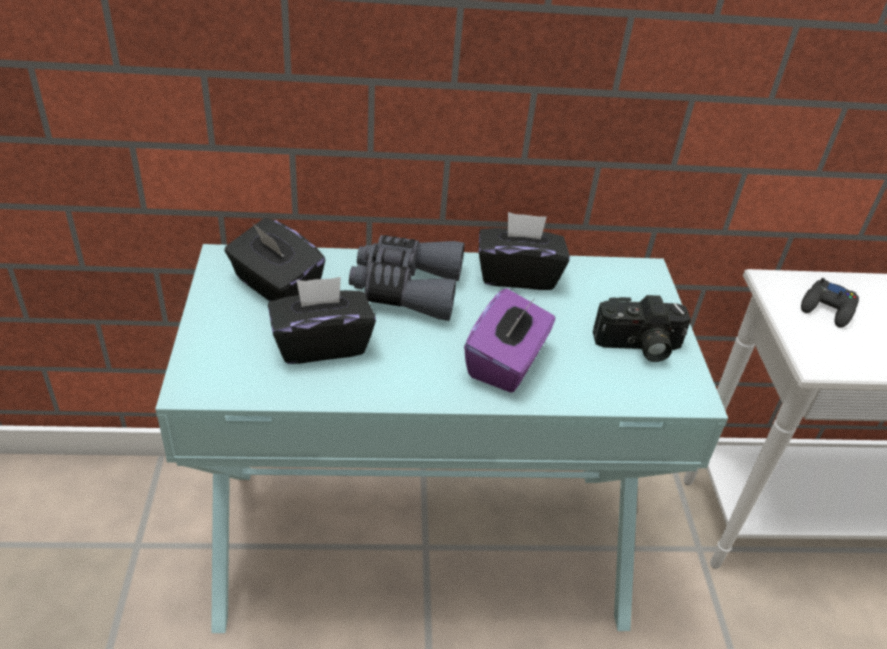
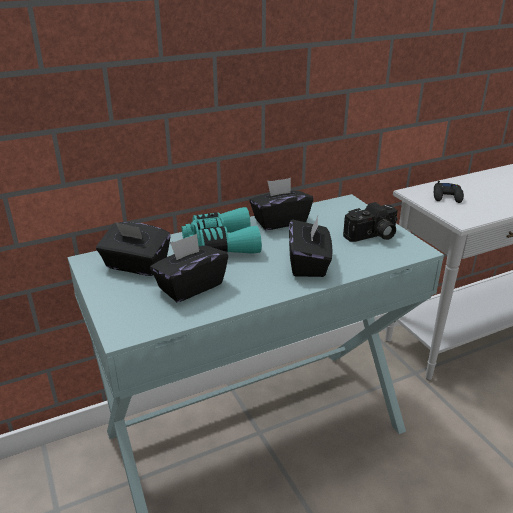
camera: 20 degrees left, 10 degrees down
grey binoculars [349,235,464,321] -> turquoise binoculars [182,207,262,254]
purple tissue box [464,288,555,393] -> black tissue box [289,216,333,277]

